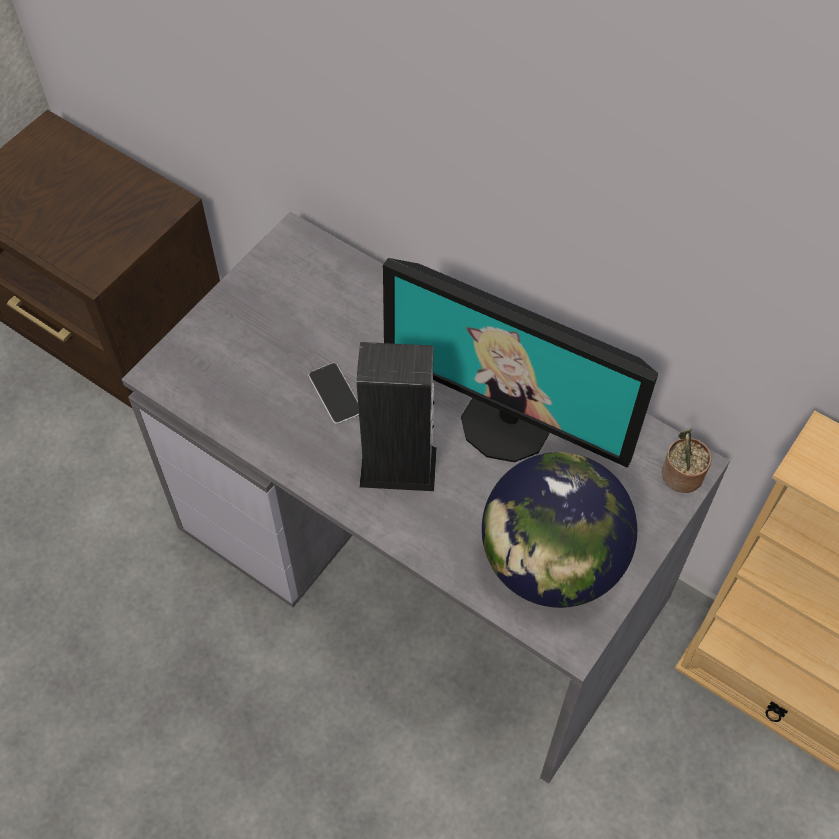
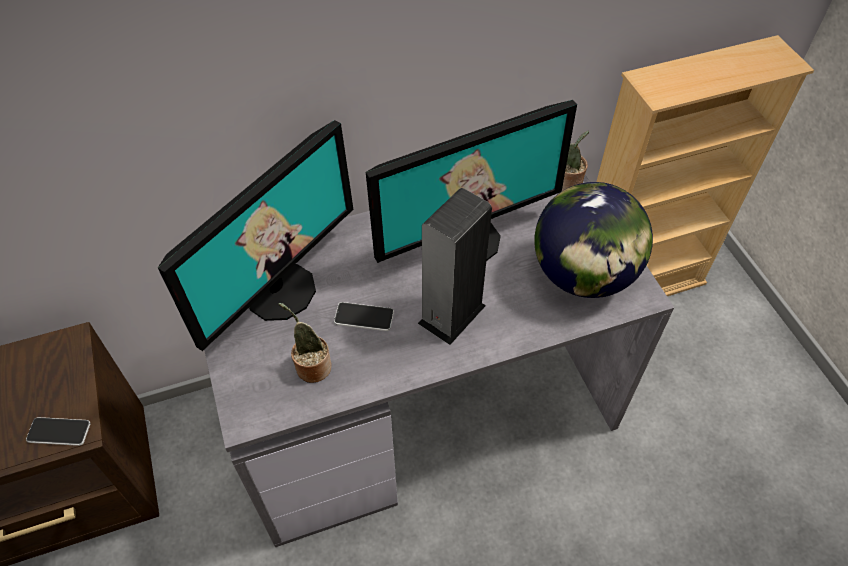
camera: 55 degrees left, 5 degrees down
none -> phone [26,417,91,446]
none -> monitor [158,120,354,351]
none -> potted plant [279,303,332,383]

